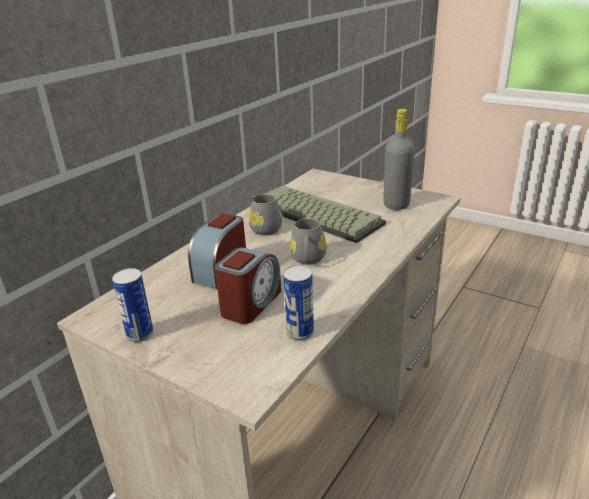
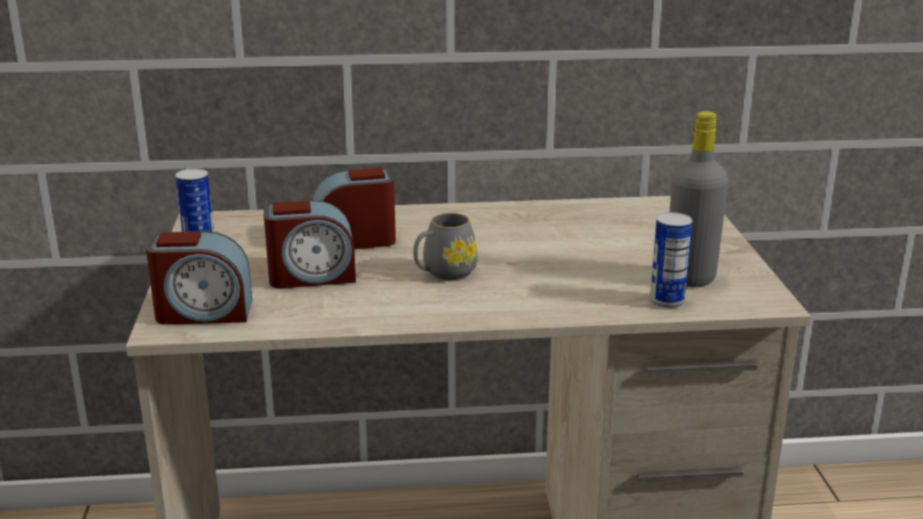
camera: 50 degrees right, 5 degrees down
grey mug [249,194,282,236] -> none
keyboard [265,185,386,243] -> none
can [283,265,314,340] -> can moved to [650,212,693,308]
none -> alarm clock [146,231,252,325]

